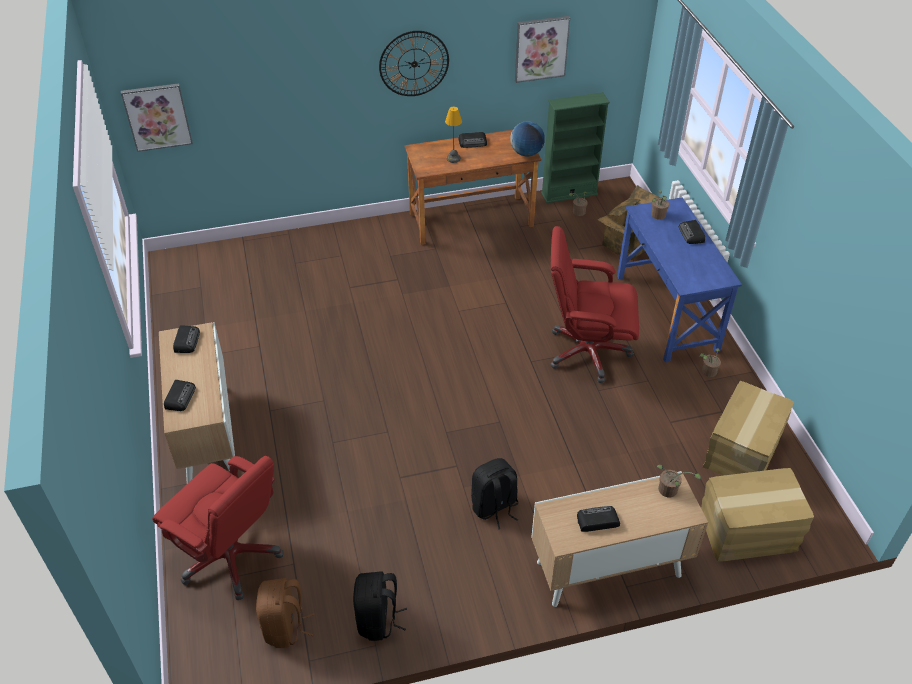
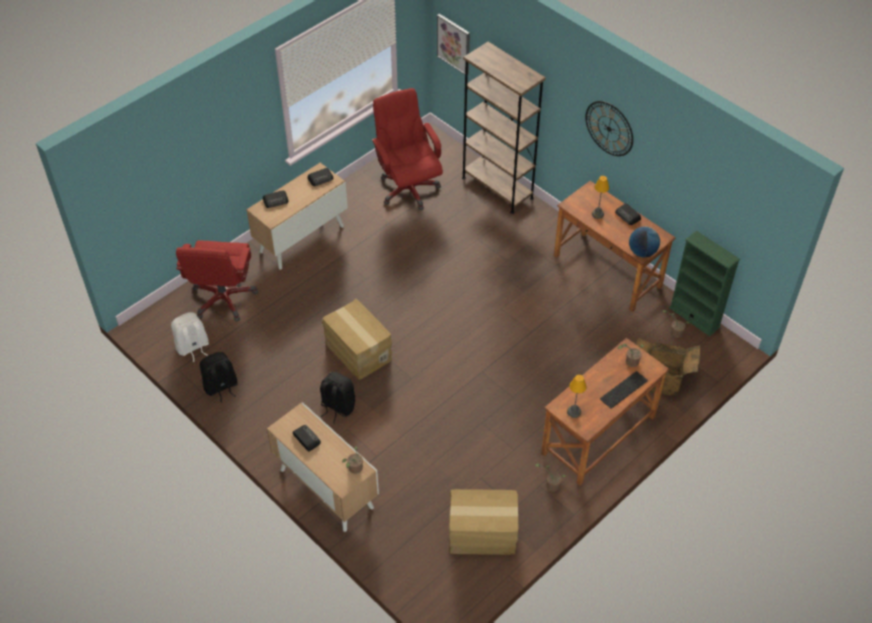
camera: 60 degrees right, 5 degrees up
brown backpack [256,578,315,648] -> white backpack [171,312,209,362]
picture [515,16,570,83] -> none
red office chair [550,226,639,383] -> red office chair moved to [372,88,443,210]
blue desk [617,197,742,363] -> brown desk [541,338,669,485]
radio [679,220,705,244] -> keyboard [600,371,648,409]
cardboard box [701,468,814,562] -> cardboard box moved to [322,299,392,380]
none -> brown bookcase [462,42,546,214]
none -> table lamp [567,375,587,418]

